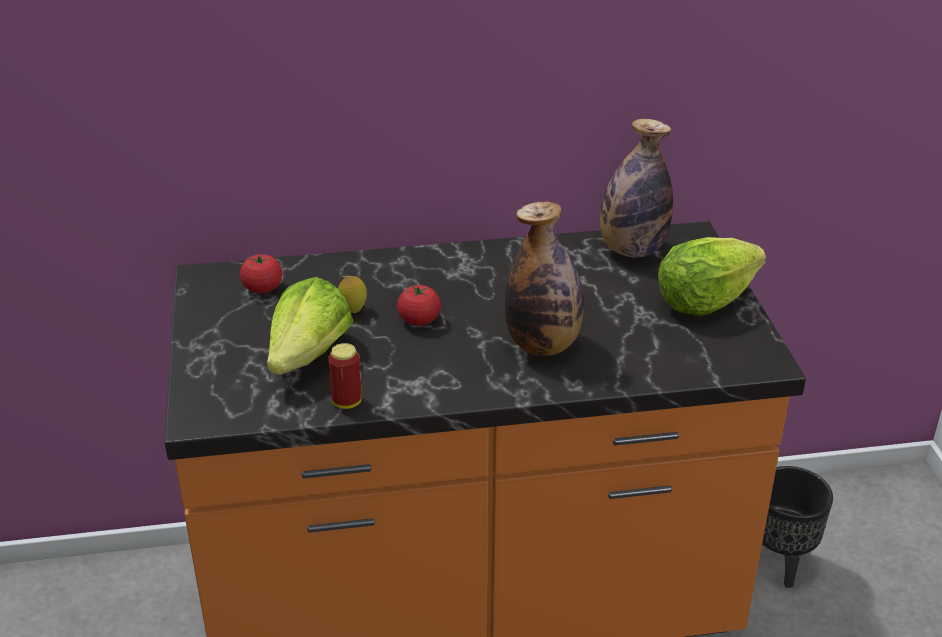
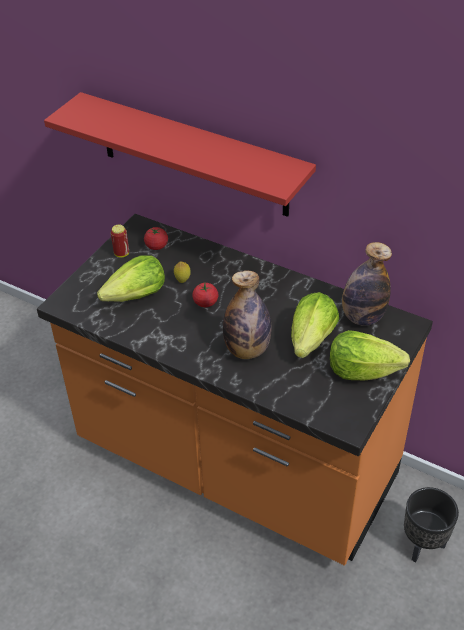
camera: 40 degrees right, 10 degrees up
can [328,343,362,409] -> can moved to [111,225,129,258]
none -> red shelf [44,92,316,217]
none -> lettuce [291,292,339,358]

